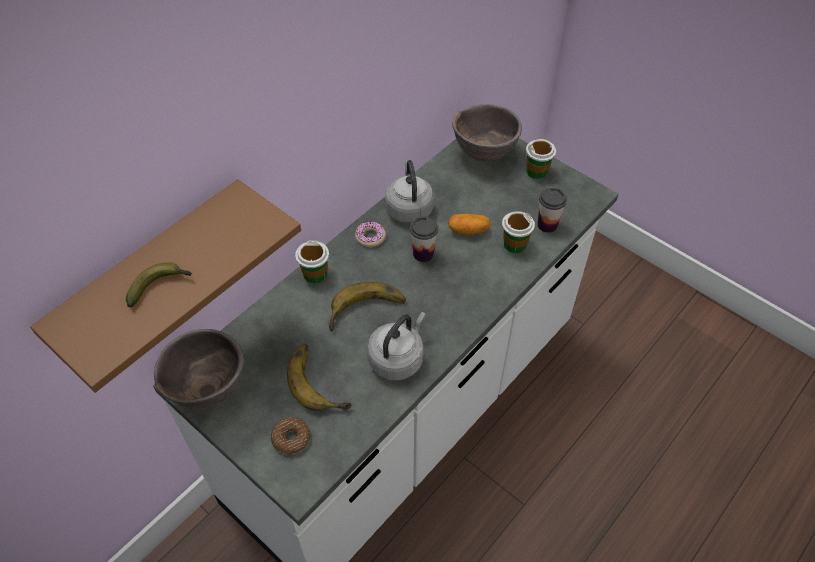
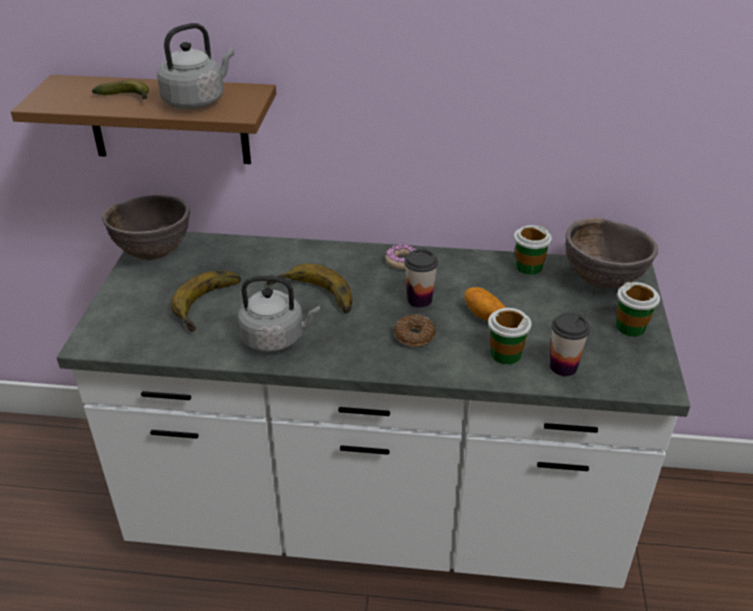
camera: 55 degrees right, 15 degrees down
donut [271,417,310,455] -> donut moved to [393,314,436,347]
cup [295,240,329,284] -> cup moved to [514,225,552,275]
grey kettle [385,160,434,223] -> grey kettle moved to [157,23,234,109]

